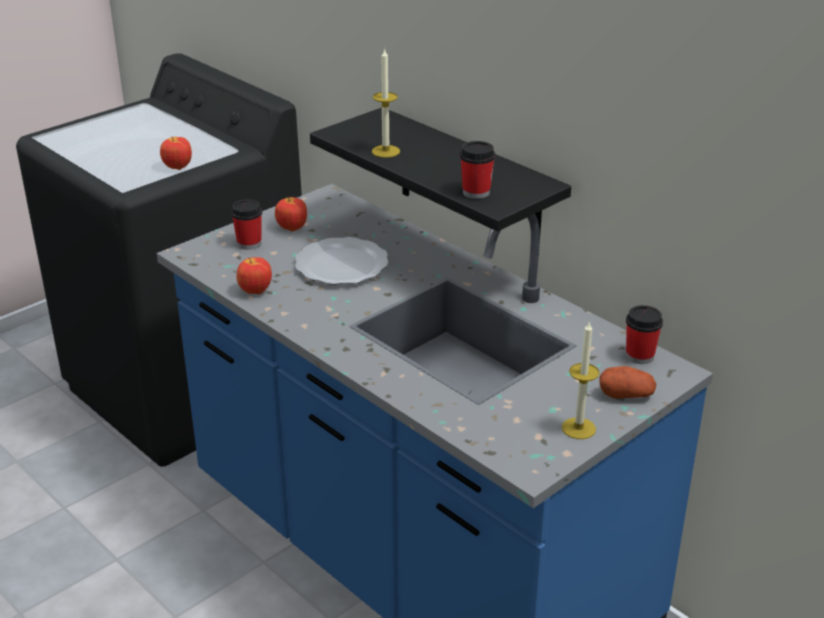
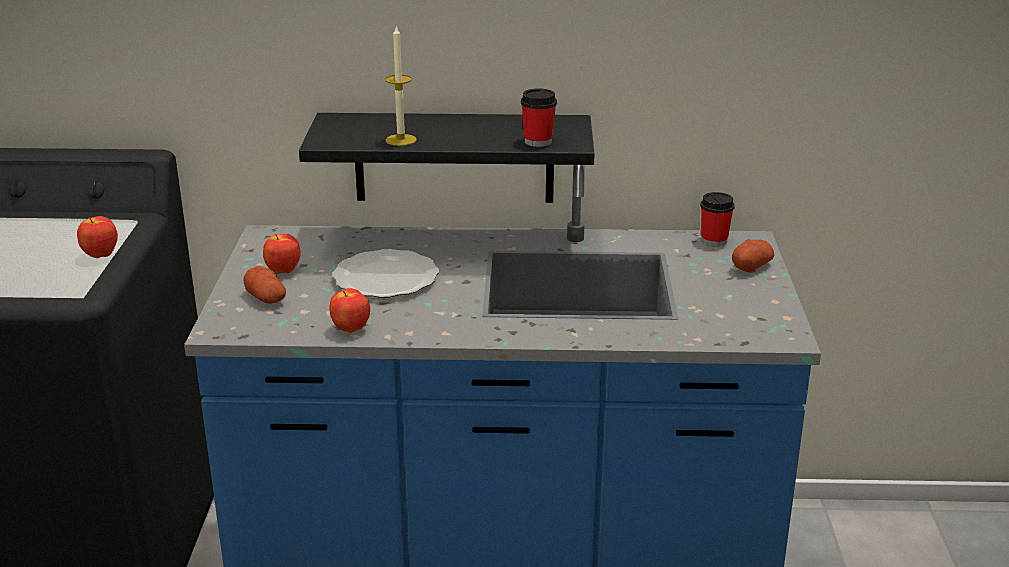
camera: 45 degrees left, 5 degrees down
cup [231,199,262,250] -> potato [244,266,286,304]
candle [562,322,600,439] -> none

